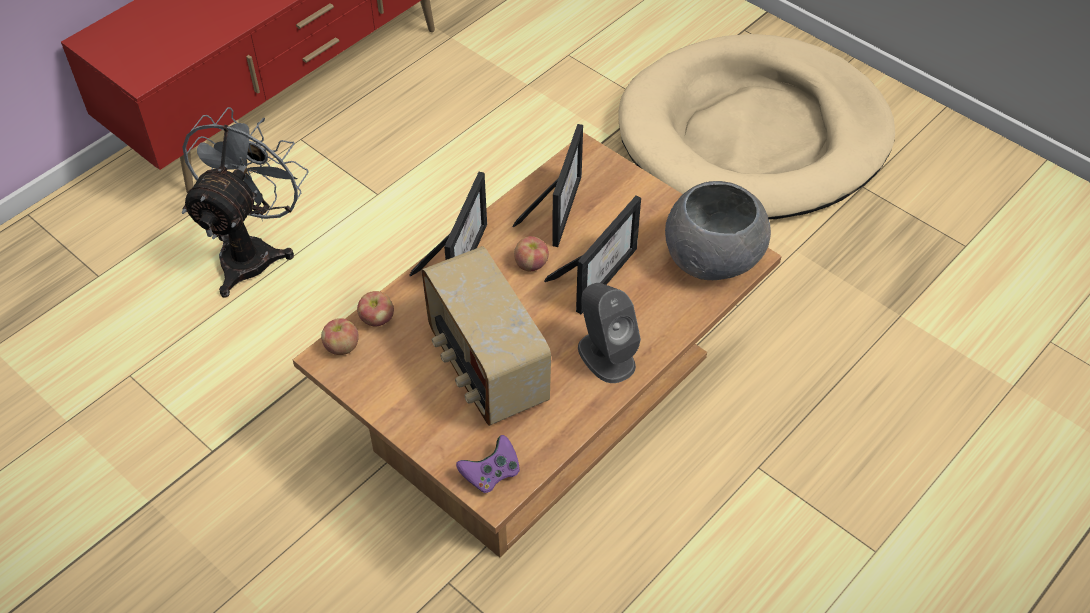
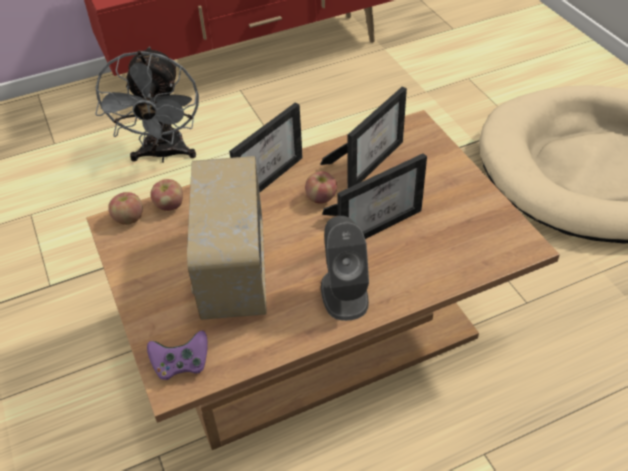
camera: 25 degrees right, 5 degrees down
grey fan [182,107,309,298] -> grey fan turned 135 degrees clockwise [95,47,199,163]
grey bowl [665,181,771,280] -> none

